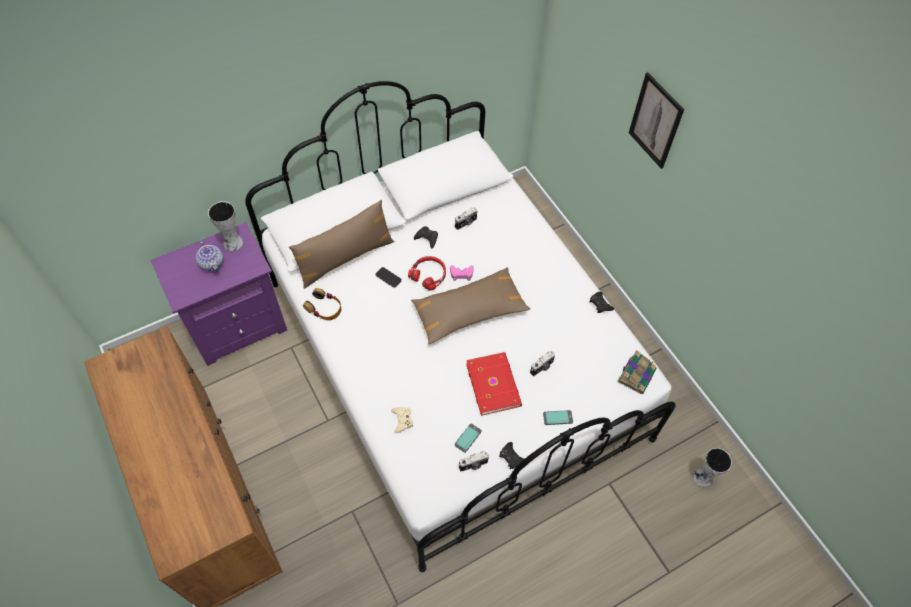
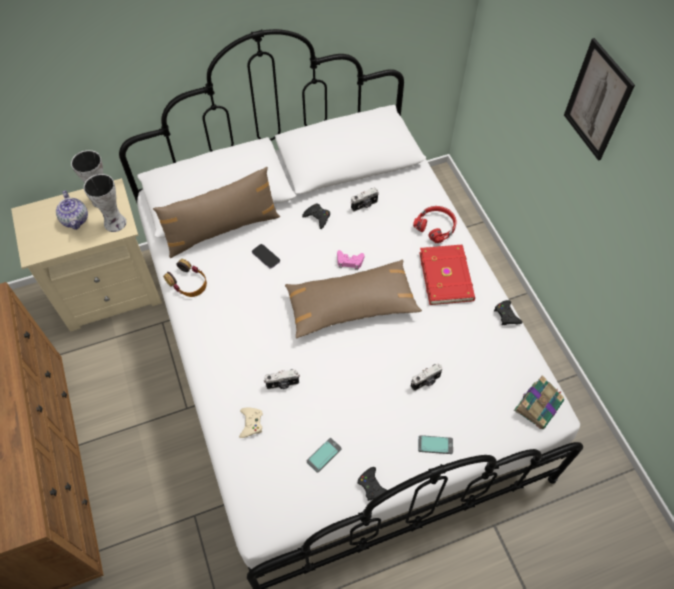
camera: 10 degrees right, 0 degrees up
purple nightstand [151,222,287,366] -> beige nightstand [11,178,162,332]
red headphones [408,256,446,291] -> red headphones moved to [413,206,457,243]
camera [458,451,489,472] -> camera moved to [264,369,300,389]
red book [466,352,522,416] -> red book moved to [419,245,475,305]
vase [694,448,732,487] -> vase moved to [83,174,127,232]

